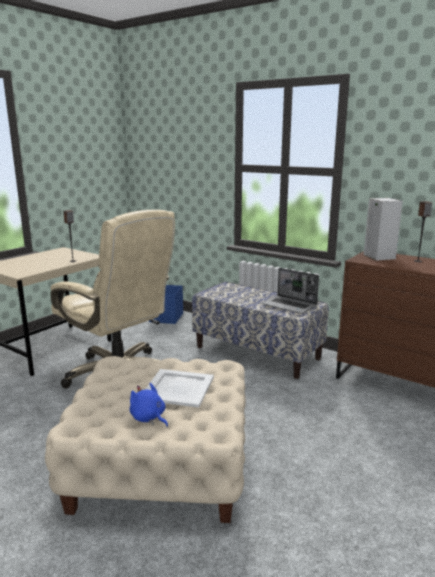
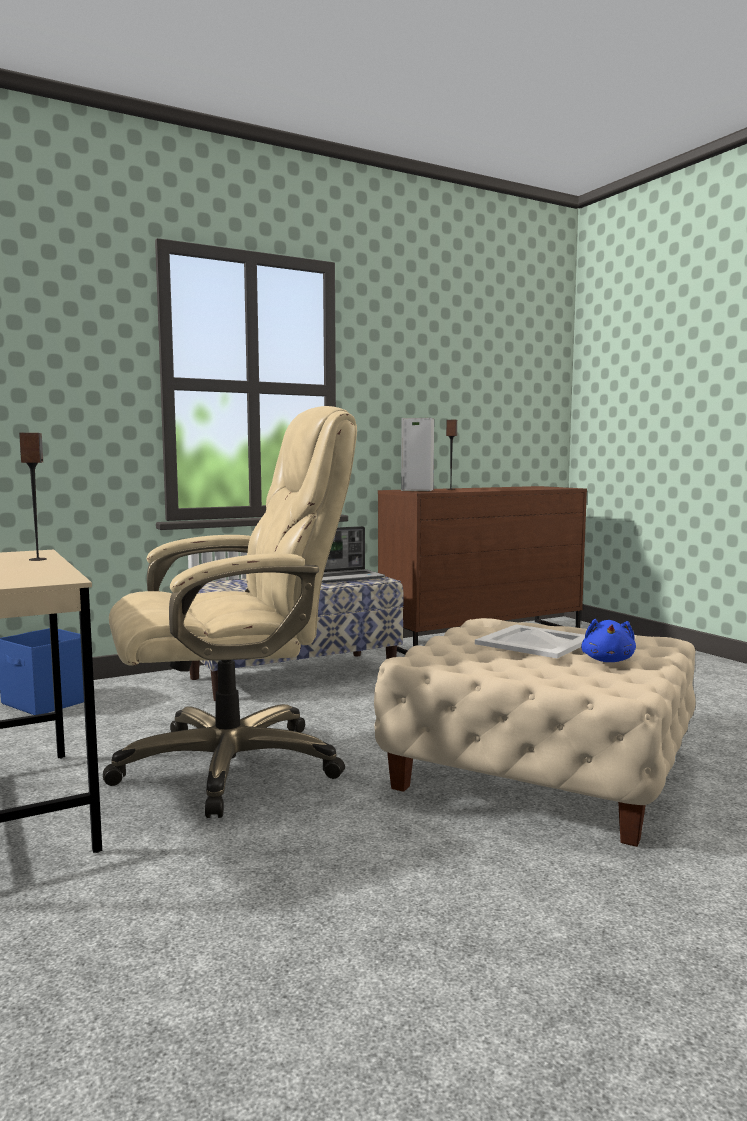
camera: 65 degrees left, 10 degrees down
blue plush toy [129,383,168,427] -> blue plush toy turned 60 degrees counterclockwise [581,619,636,662]

